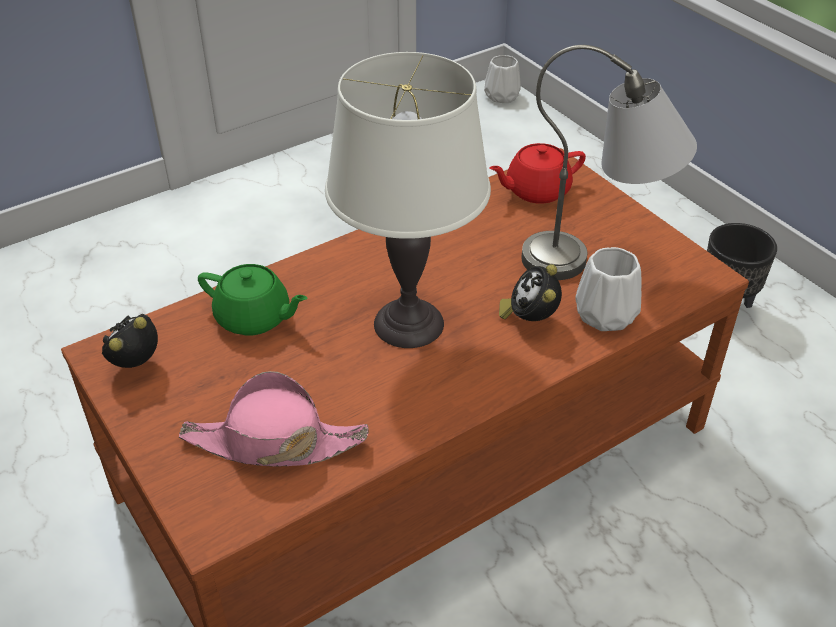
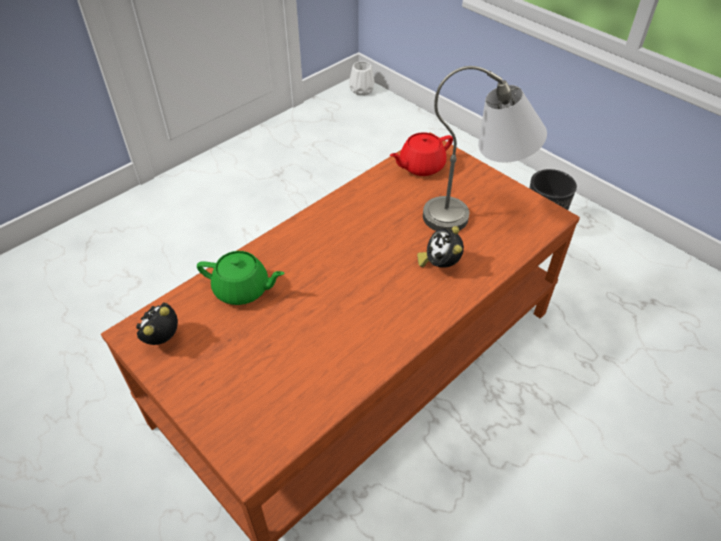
camera: 10 degrees left, 5 degrees up
pink hat [179,371,369,467] -> none
white table lamp [325,52,491,348] -> none
white vase [575,247,642,331] -> none

